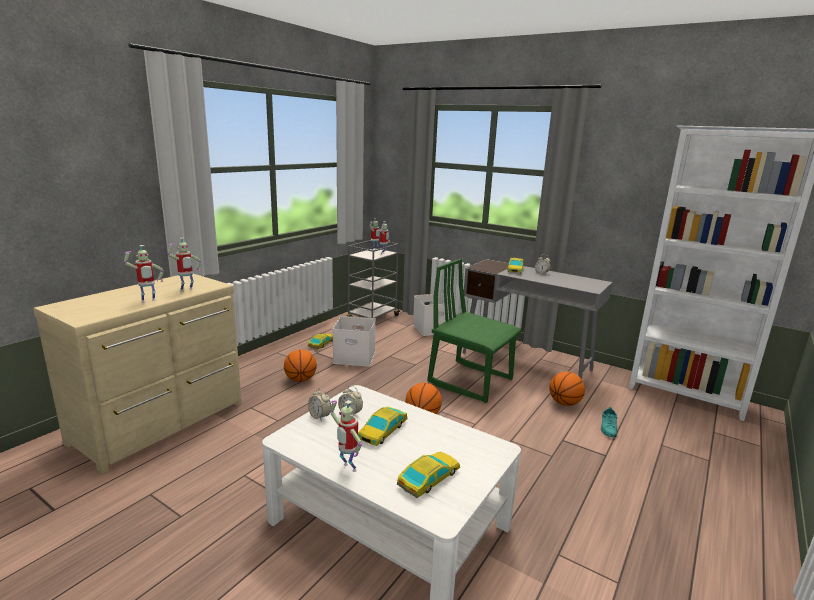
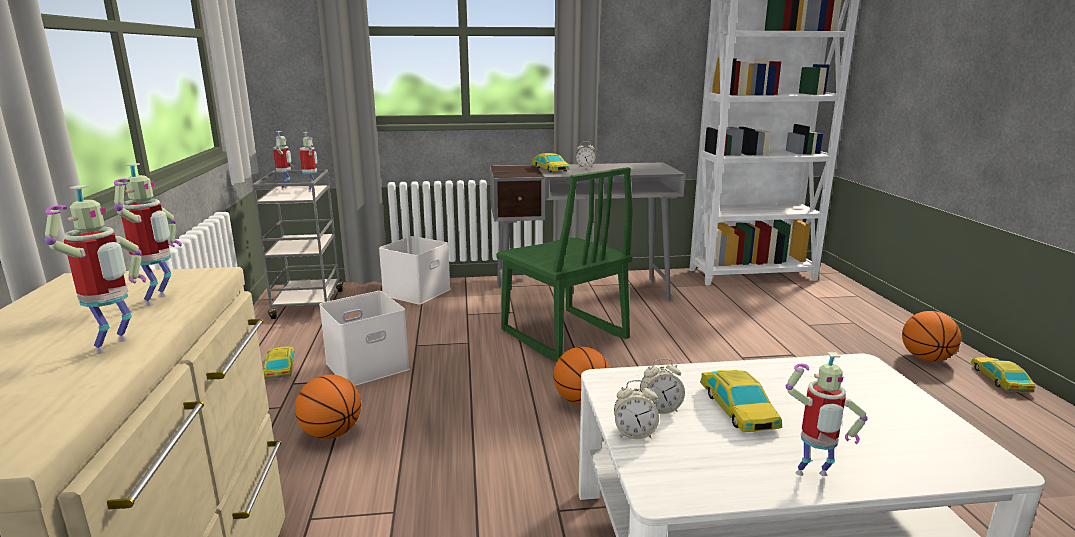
camera: 40 degrees left, 0 degrees up
toy car [397,452,460,498] -> toy car moved to [971,357,1035,392]
green chair [427,259,521,403] -> green chair turned 120 degrees counterclockwise [496,167,633,361]
basketball [549,372,585,406] -> basketball moved to [902,311,961,362]
turquoise shoe [601,407,618,438] -> none

